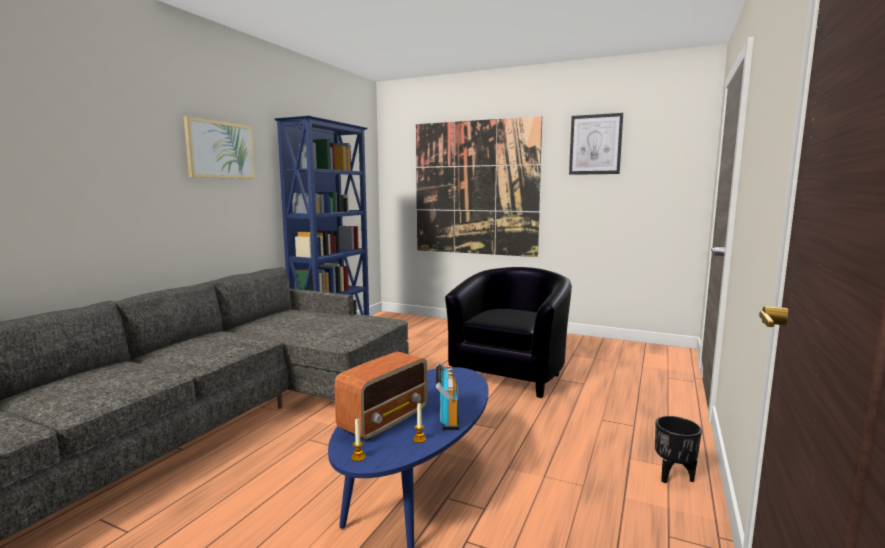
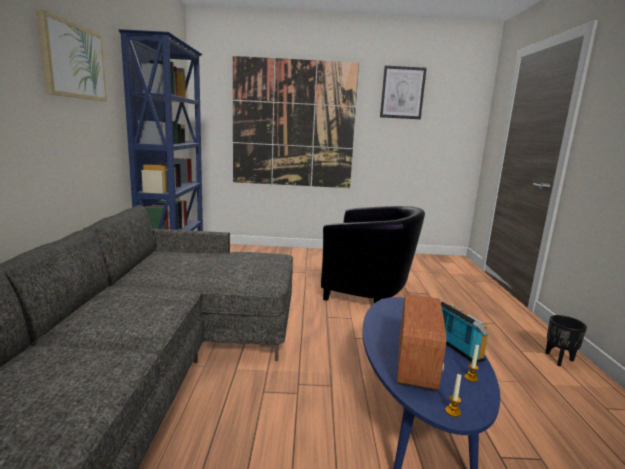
camera: 25 degrees left, 5 degrees up
black armchair [445,267,572,398] -> black armchair turned 105 degrees clockwise [321,206,425,303]

